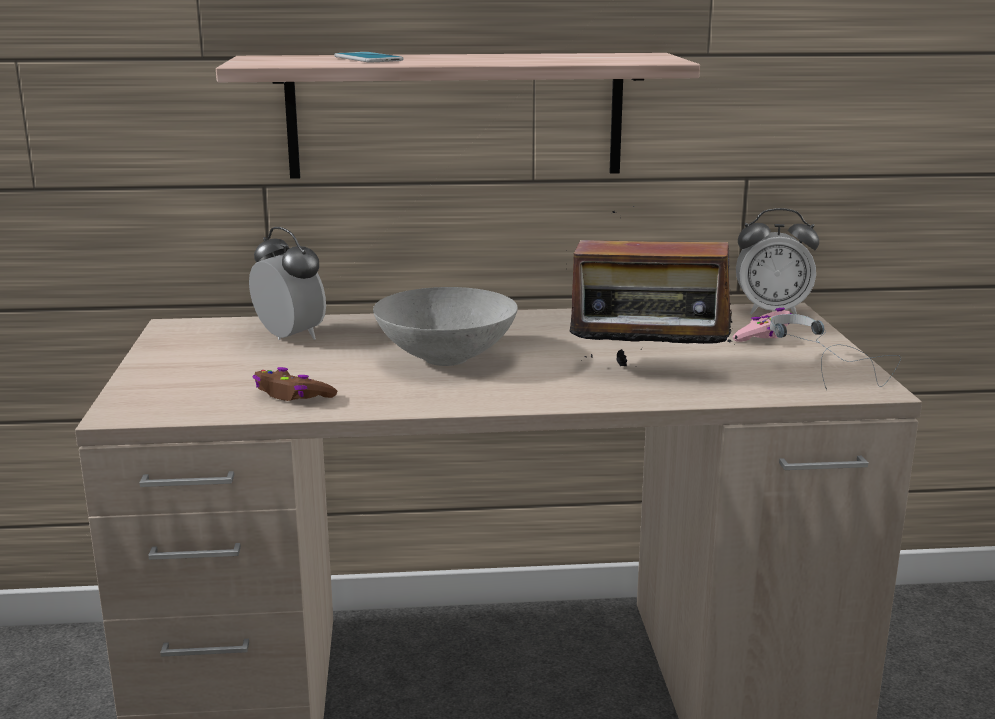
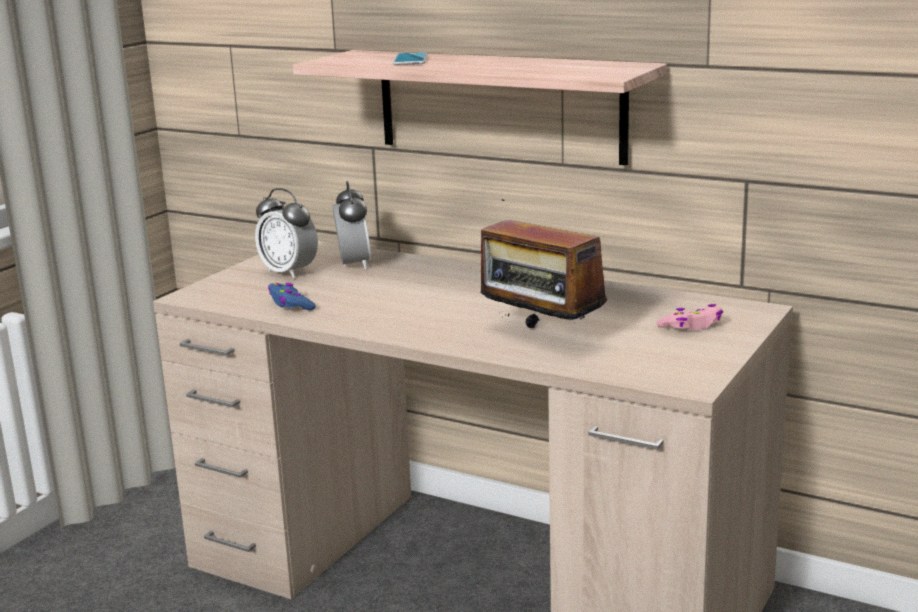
camera: 35 degrees right, 0 degrees up
brown game controller [253,367,337,401] -> blue game controller [268,283,316,311]
grey bowl [373,287,518,366] -> none
alarm clock [736,208,819,315] -> alarm clock moved to [255,188,318,279]
headphones [770,314,901,390] -> none

